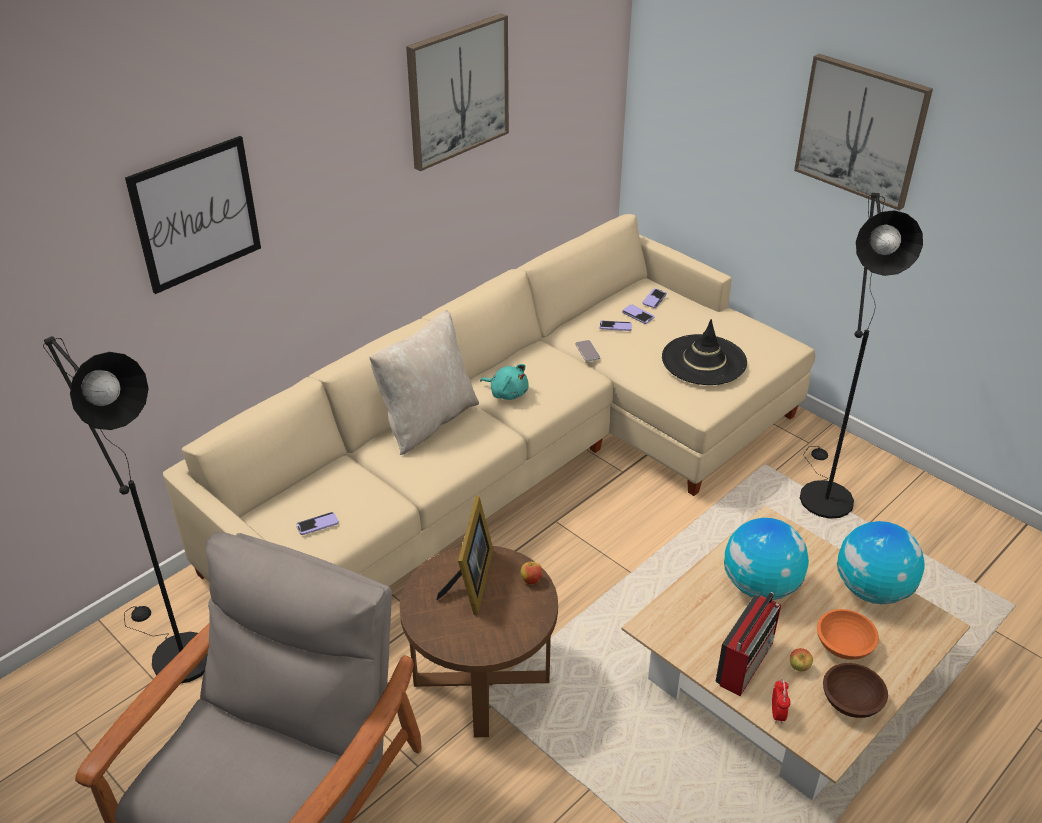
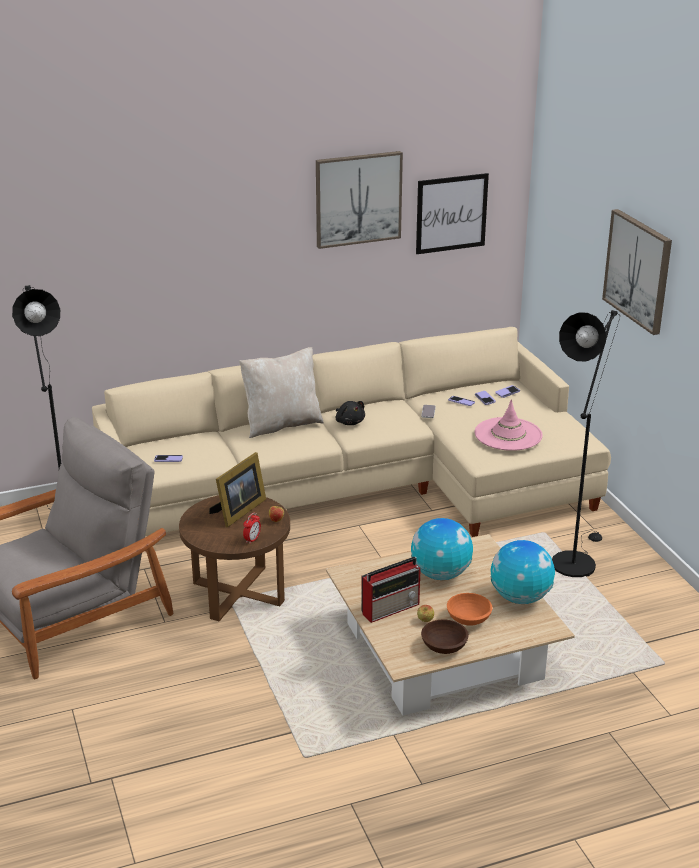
camera: 25 degrees right, 10 degrees down
picture [125,136,261,294] -> picture moved to [416,173,489,254]
turquoise plush toy [480,364,529,400] -> black plush toy [336,401,365,425]
black hat [662,319,747,385] -> pink hat [475,399,542,451]
alarm clock [772,679,791,724] -> alarm clock moved to [243,513,261,544]

